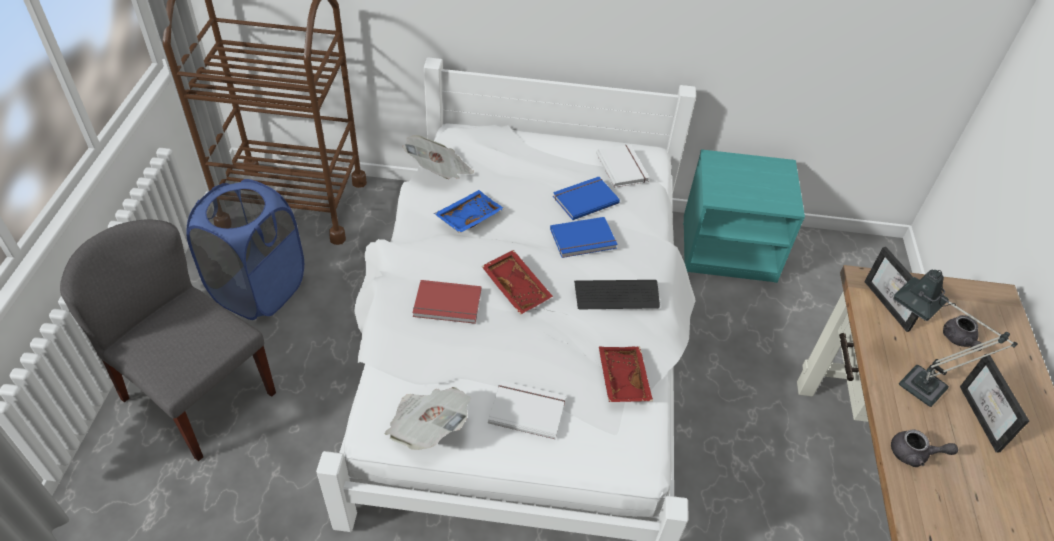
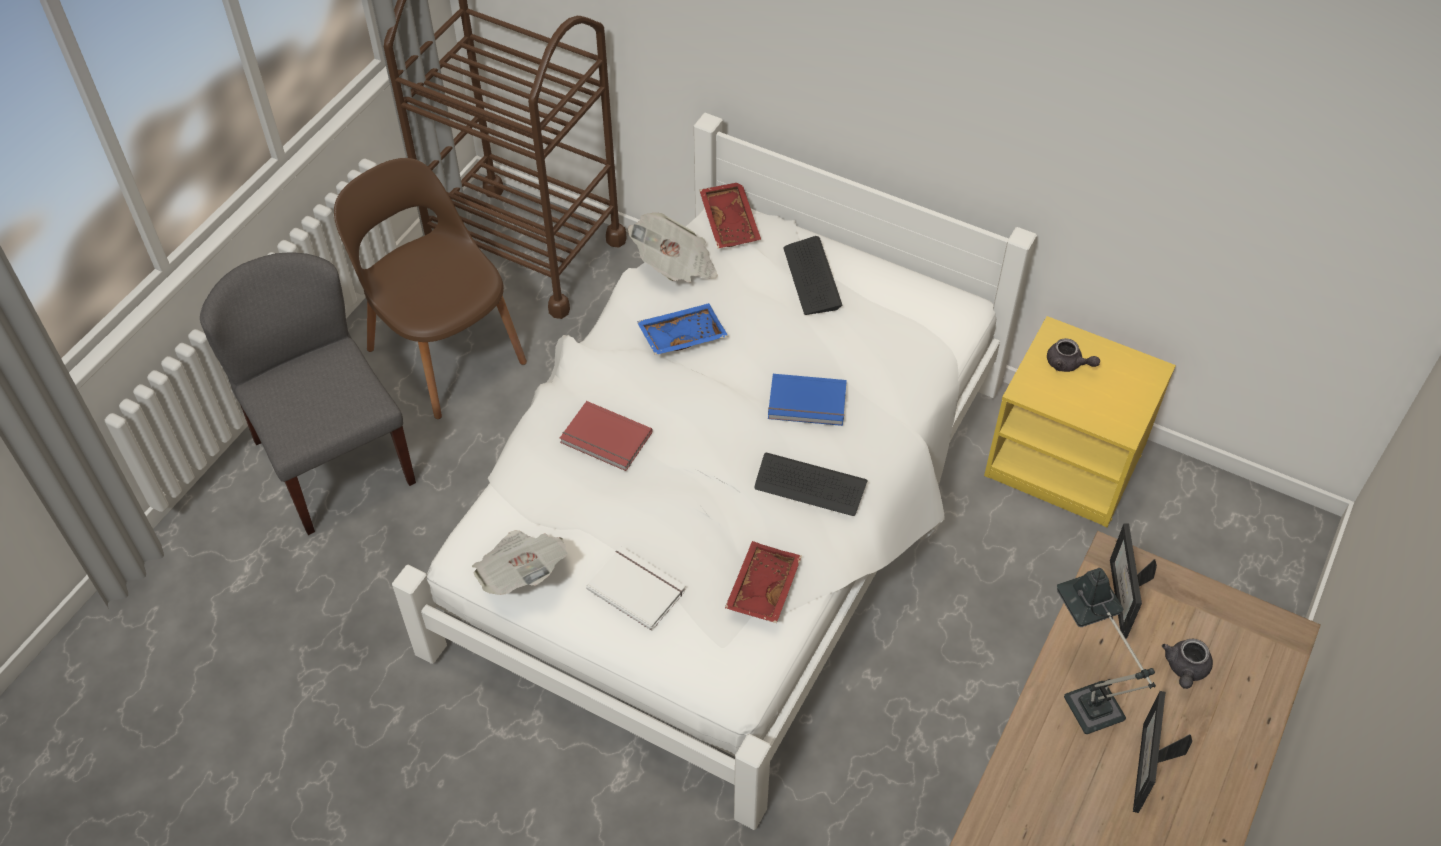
camera: 25 degrees right, 5 degrees up
blue laundry basket [186,179,304,320] -> brown chair [334,158,527,419]
red tray [482,250,553,315] -> red tray moved to [699,183,761,249]
blue book [553,177,620,220] -> none
white book [596,144,650,187] -> none
turquoise nightstand [683,149,805,283] -> yellow nightstand [984,316,1176,527]
grey teapot [891,430,958,467] -> grey teapot moved to [1047,338,1100,372]
none -> keyboard [784,236,842,315]

